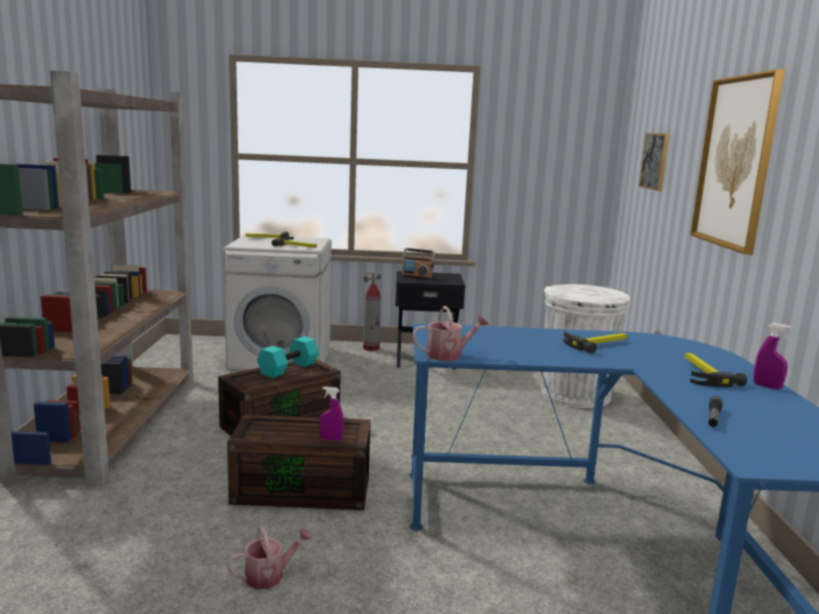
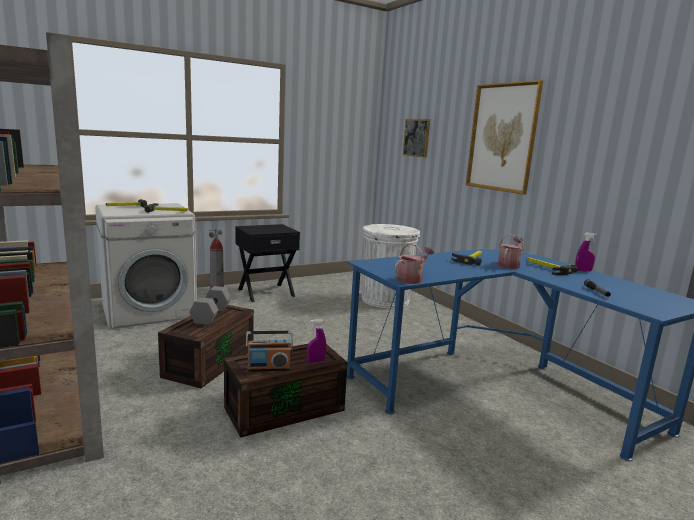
camera: 30 degrees left, 0 degrees up
watering can [227,527,312,590] -> watering can moved to [498,234,524,269]
turquoise dumbbell [257,336,319,378] -> grey dumbbell [189,286,231,325]
radio [402,248,435,279] -> radio moved to [246,331,293,372]

